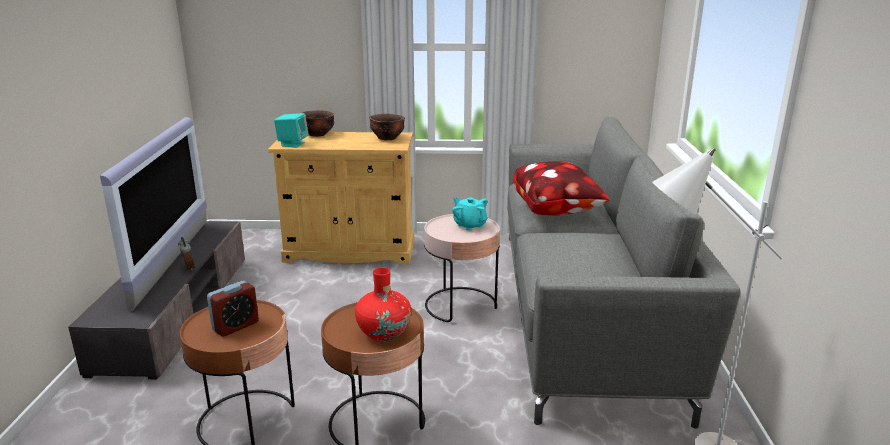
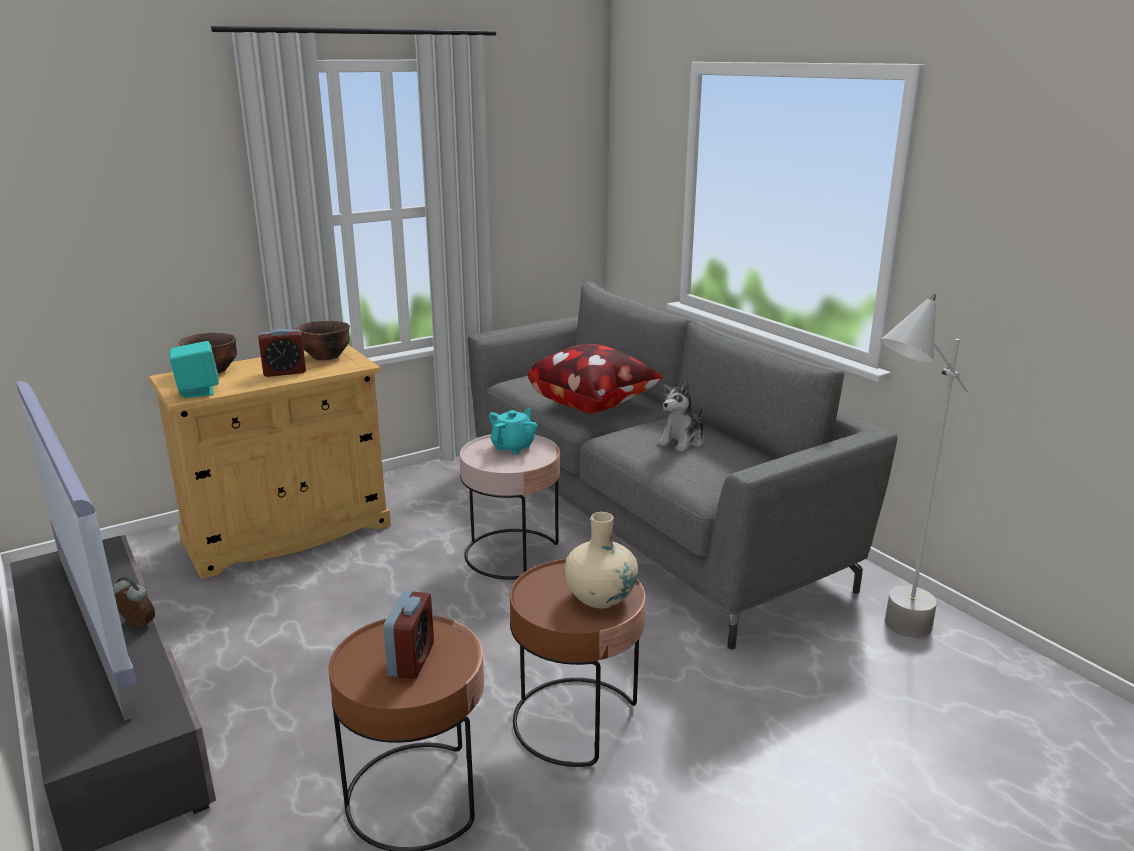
camera: 35 degrees left, 0 degrees up
red vase [355,267,411,341] -> beige vase [565,512,638,608]
turquoise teapot [452,197,487,231] -> turquoise teapot turned 105 degrees clockwise [489,409,538,454]
none -> alarm clock [258,329,306,377]
none -> plush toy [657,381,704,452]

